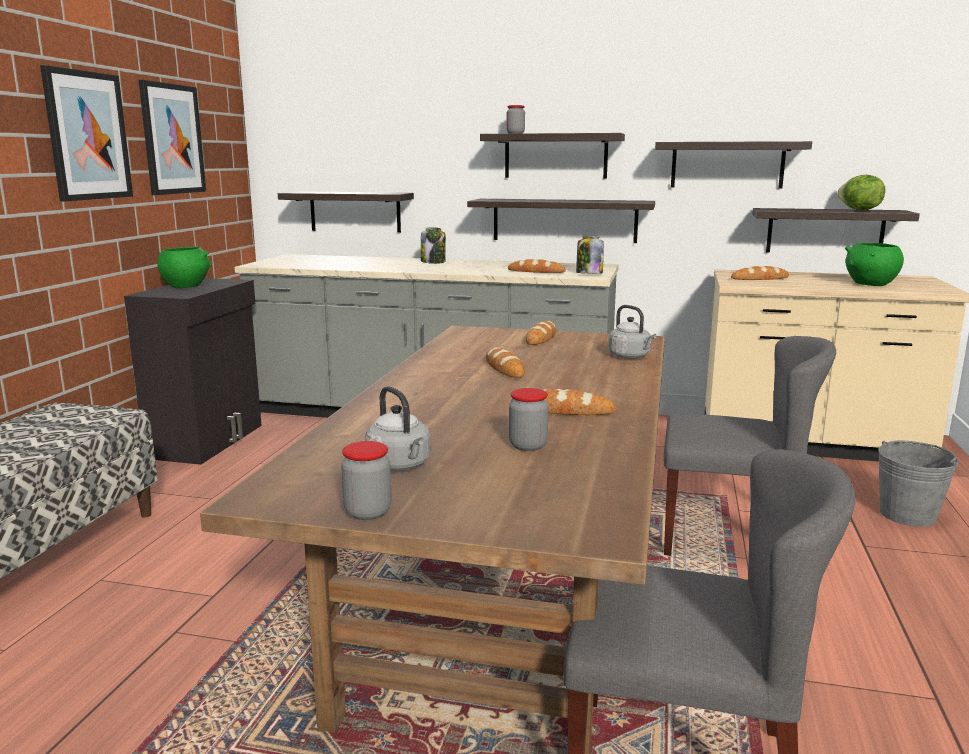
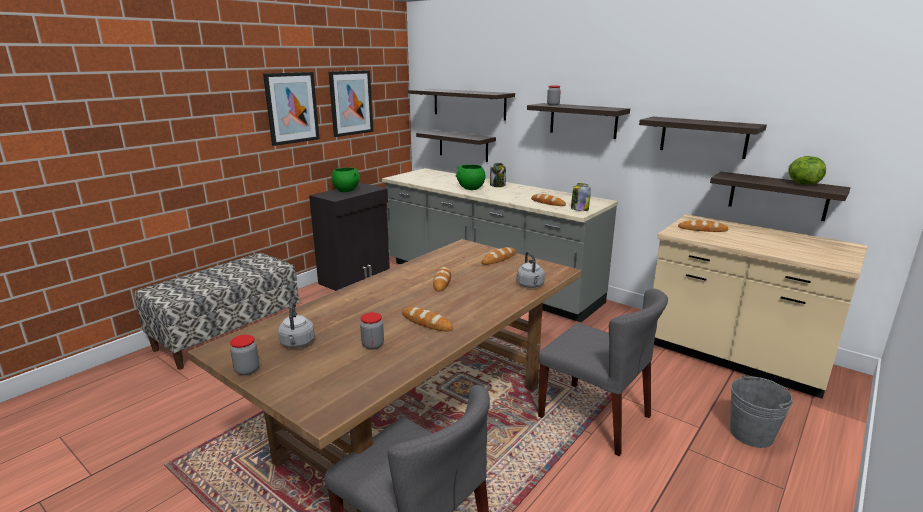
camera: 25 degrees right, 5 degrees up
shelf [467,199,655,243] -> shelf moved to [408,89,515,121]
green bowl [845,243,904,286] -> green bowl moved to [456,164,485,190]

